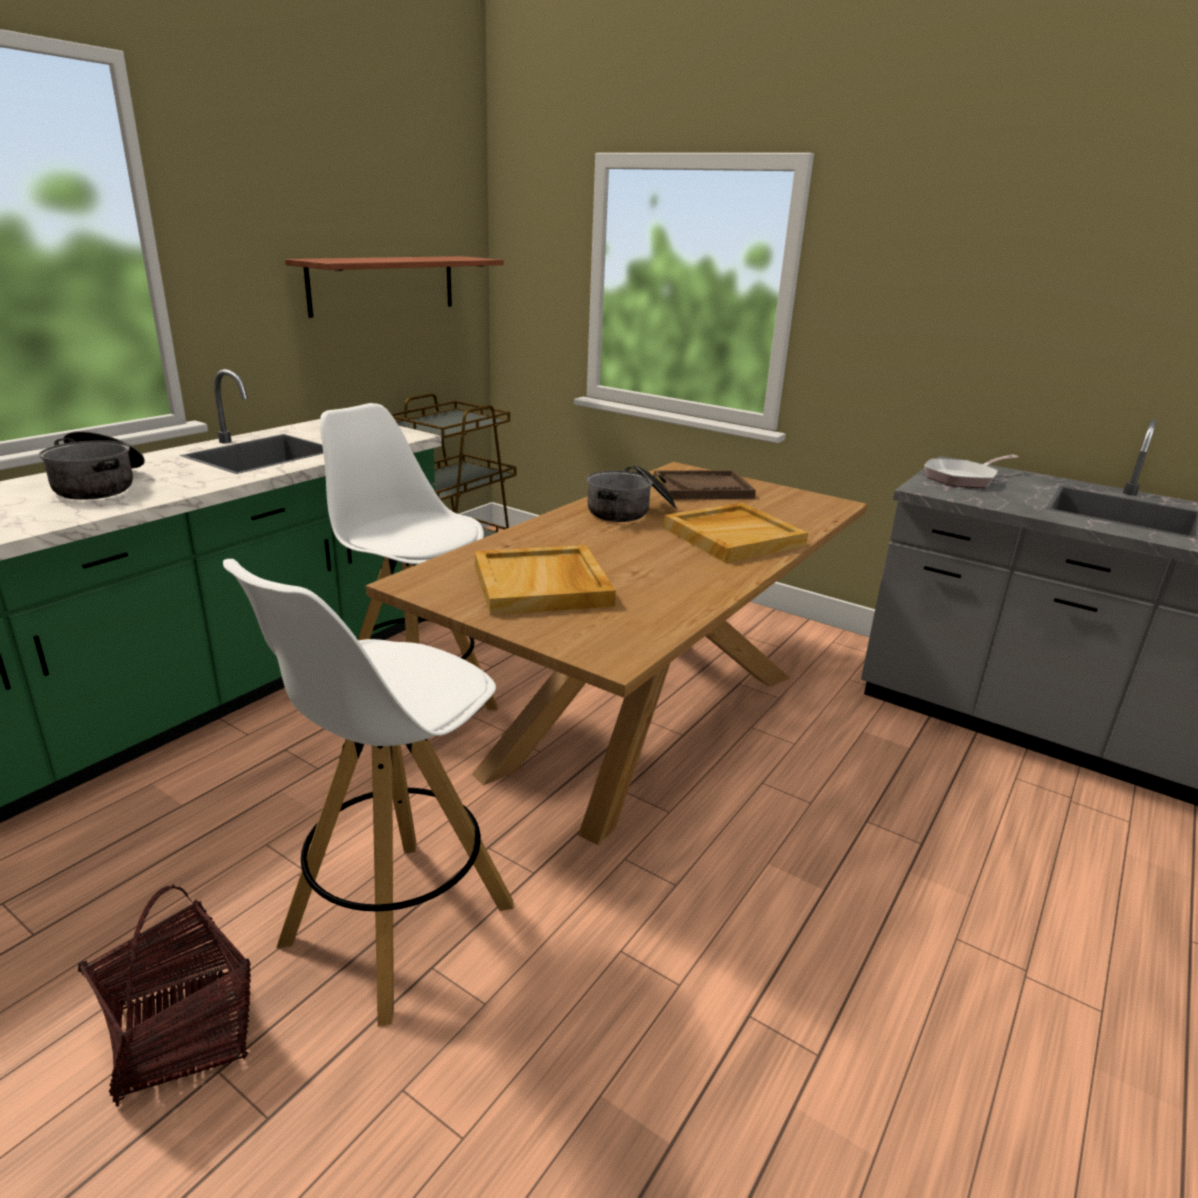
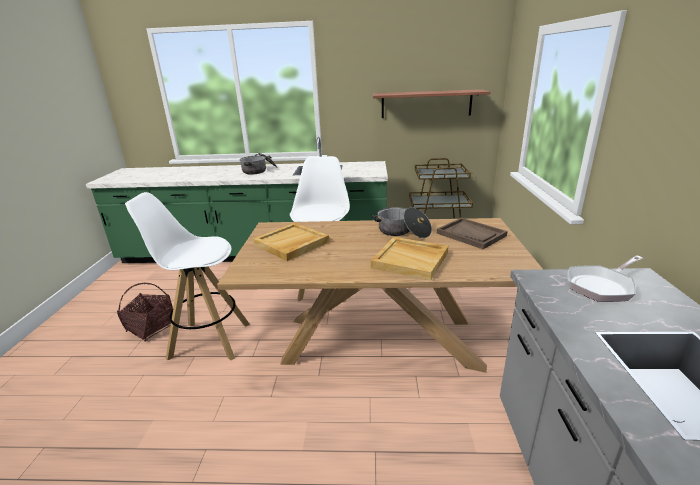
camera: 60 degrees right, 0 degrees up
frying pan [924,454,1019,488] -> frying pan turned 60 degrees counterclockwise [567,255,644,302]

